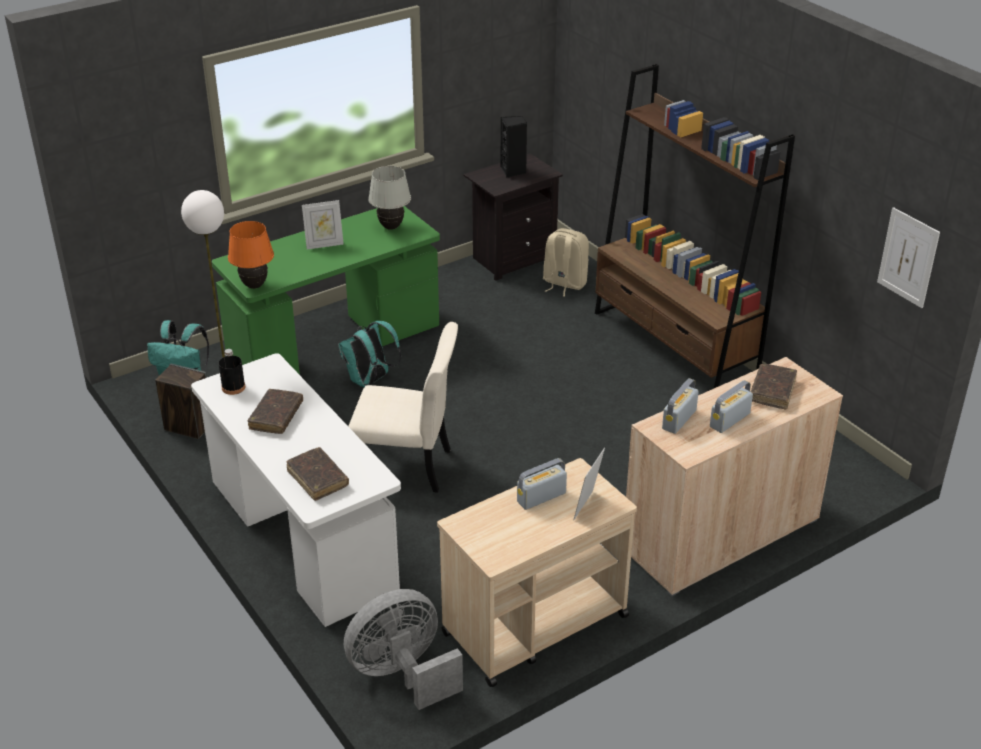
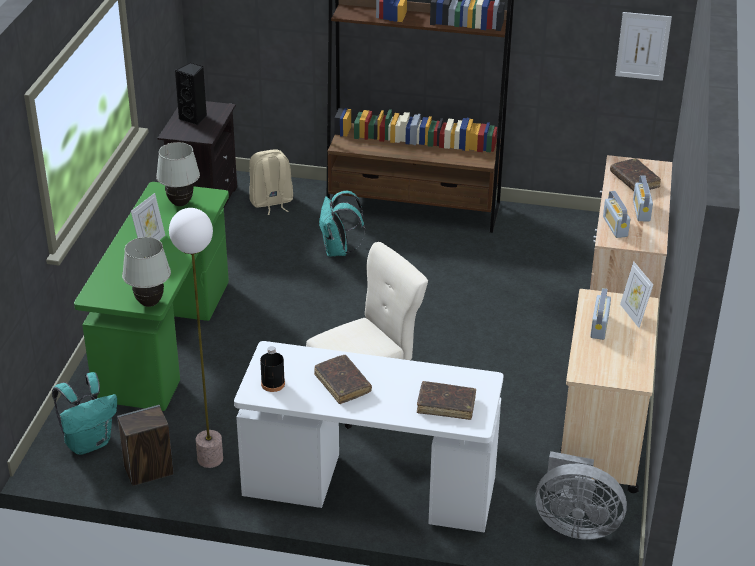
camera: 45 degrees left, 0 degrees up
orange table lamp [228,221,274,289] -> white table lamp [122,237,171,307]
turquoise backpack [338,321,401,387] -> turquoise backpack moved to [319,191,365,257]
grey fan [344,589,463,710] -> grey fan turned 90 degrees counterclockwise [535,451,627,540]

